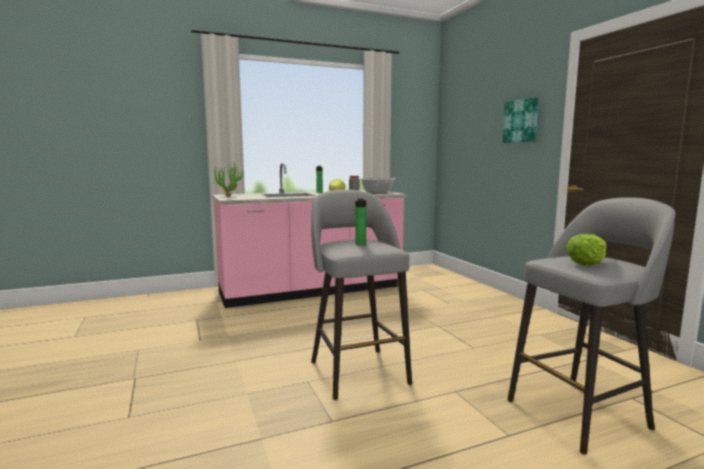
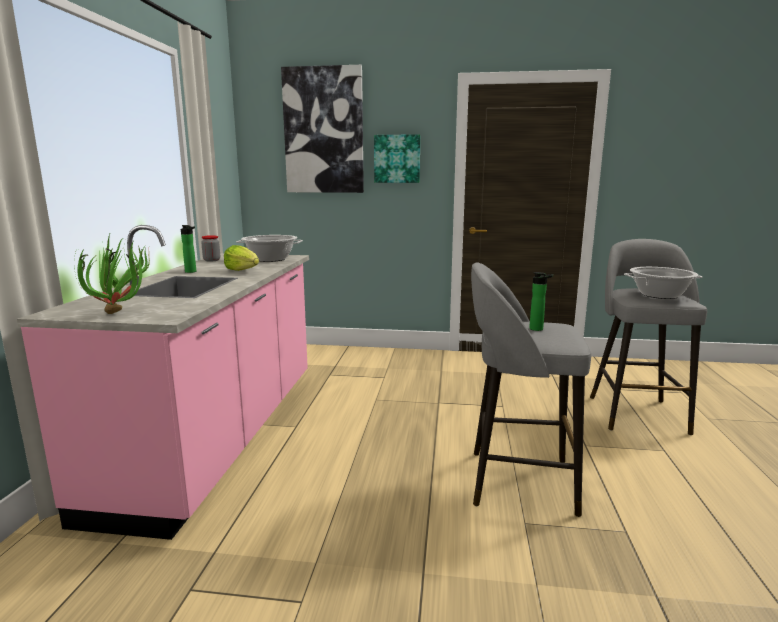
camera: 60 degrees left, 5 degrees up
lettuce [566,234,607,266] -> cooking pot [624,267,703,299]
none -> picture [281,65,364,193]

